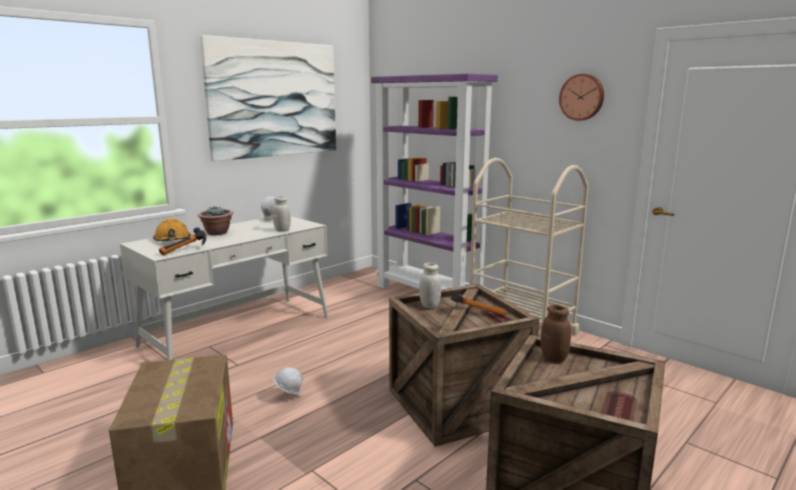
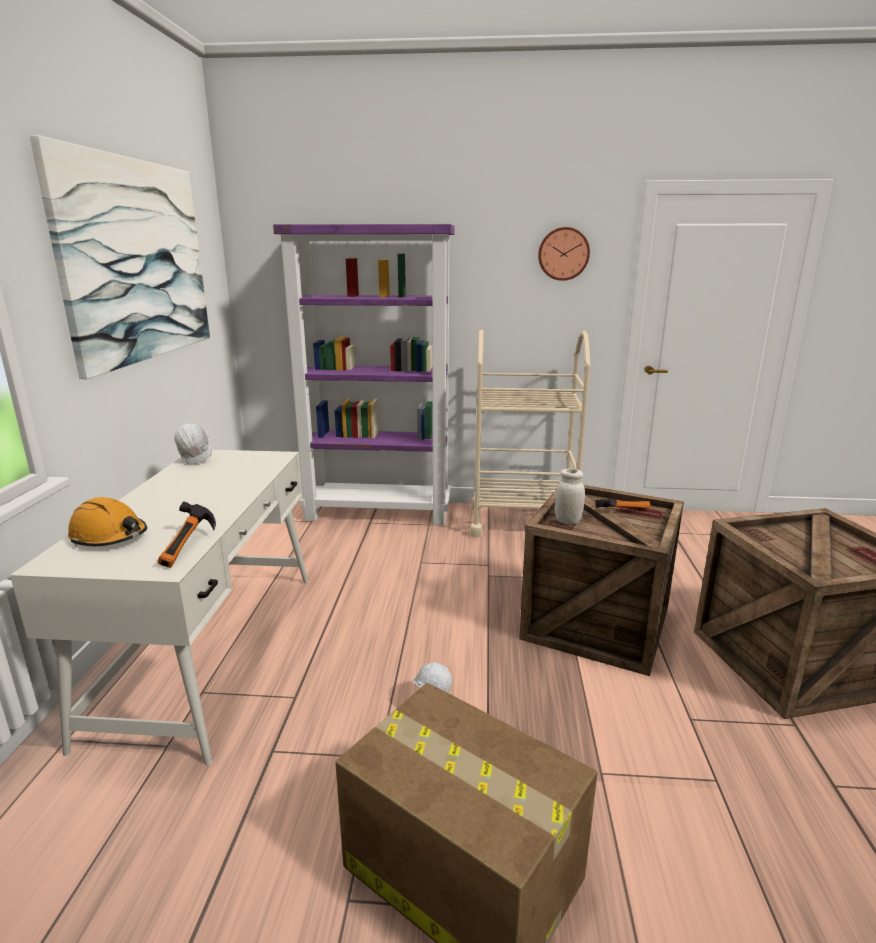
camera: 40 degrees left, 5 degrees up
potted plant [198,207,233,235] -> none
white jar [273,197,291,232] -> none
brown jar [541,305,571,362] -> none

